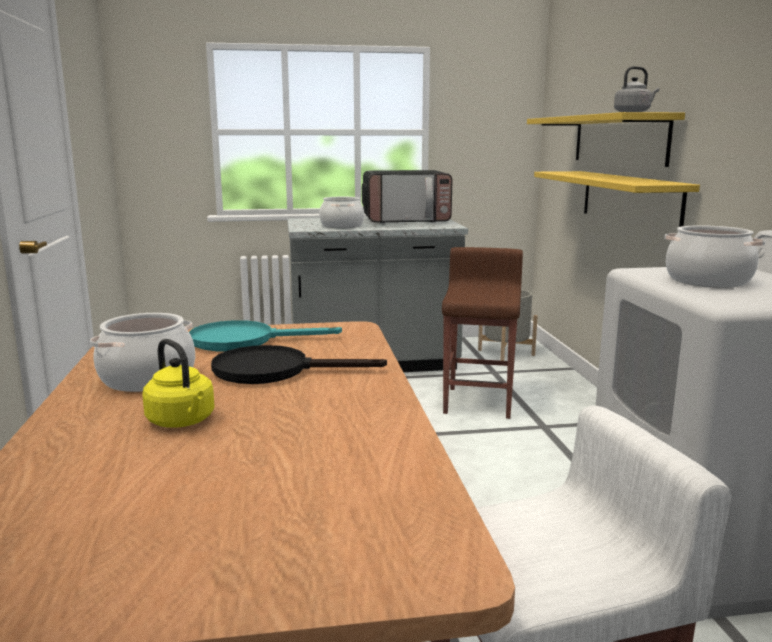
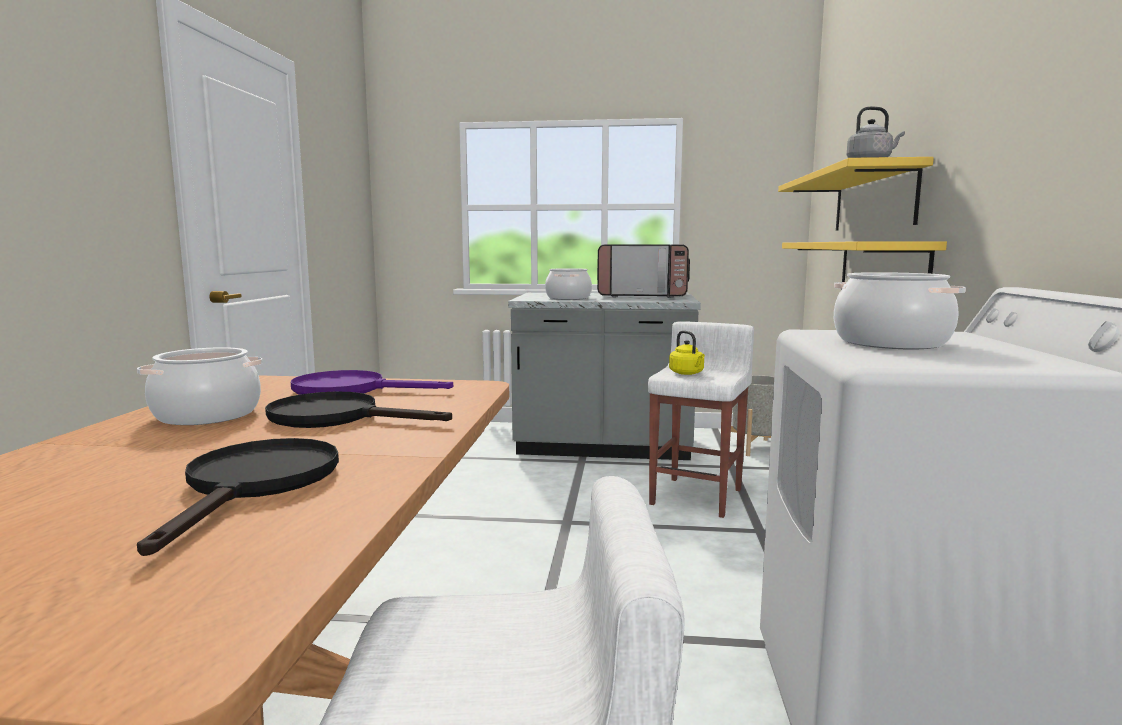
camera: 15 degrees right, 5 degrees down
yellow kettle [142,339,215,428] -> yellow kettle moved to [669,331,705,375]
turquoise frying pan [189,320,342,352] -> purple frying pan [291,370,453,395]
brown stool [442,247,523,419] -> white stool [648,321,754,518]
none -> black frying pan [137,438,339,556]

